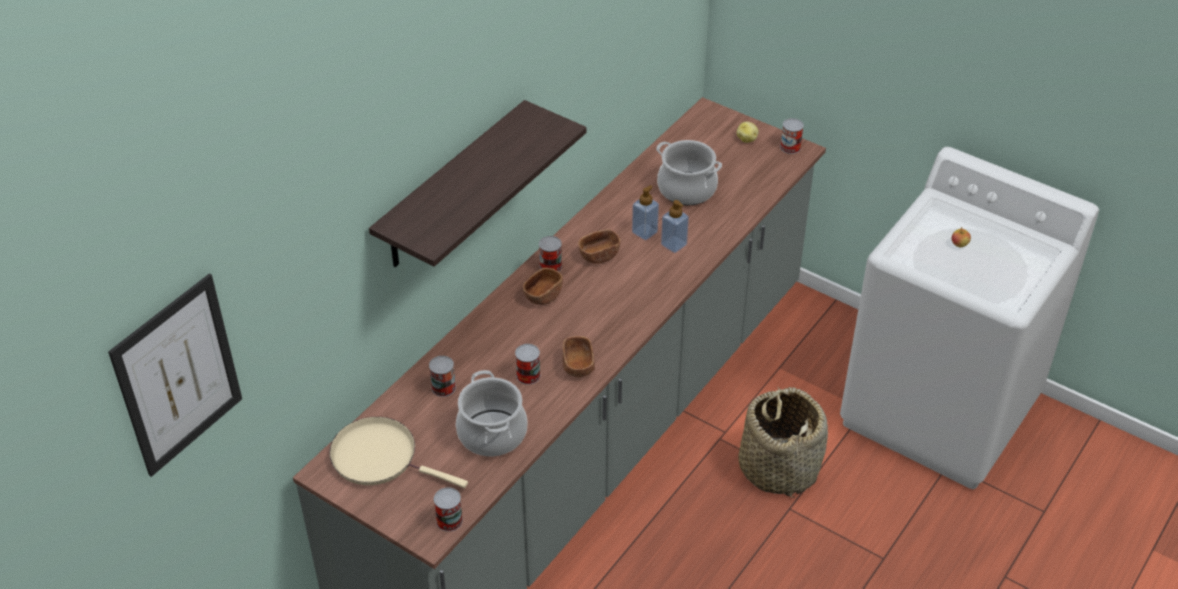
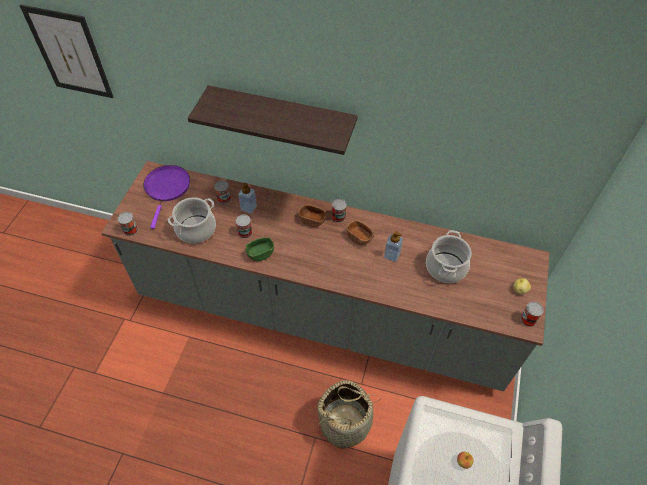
camera: 70 degrees right, 10 degrees up
beige frying pan [329,417,468,488] -> purple frying pan [144,165,190,229]
brown bowl [562,336,595,377] -> green bowl [245,237,274,261]
soap dispenser [661,200,689,253] -> soap dispenser moved to [238,183,257,213]

